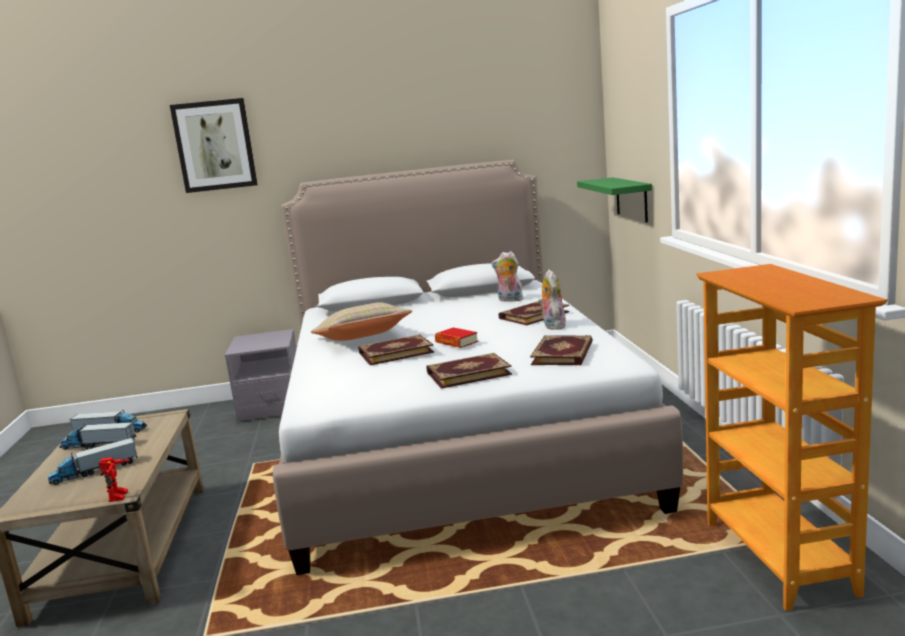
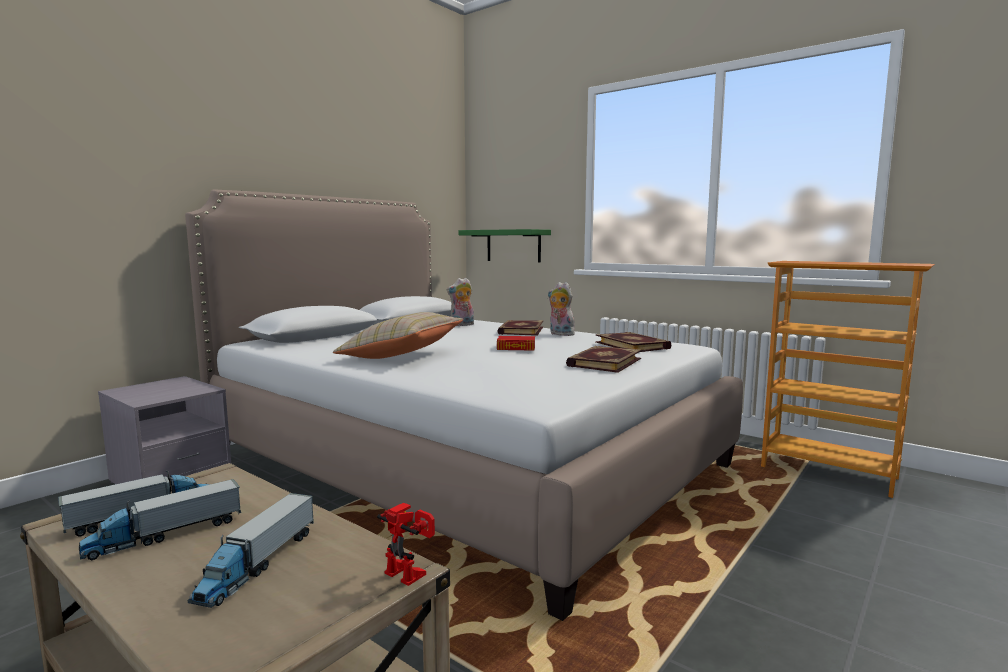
camera: 45 degrees left, 5 degrees down
picture [170,98,258,193] -> none
book [358,334,434,365] -> none

